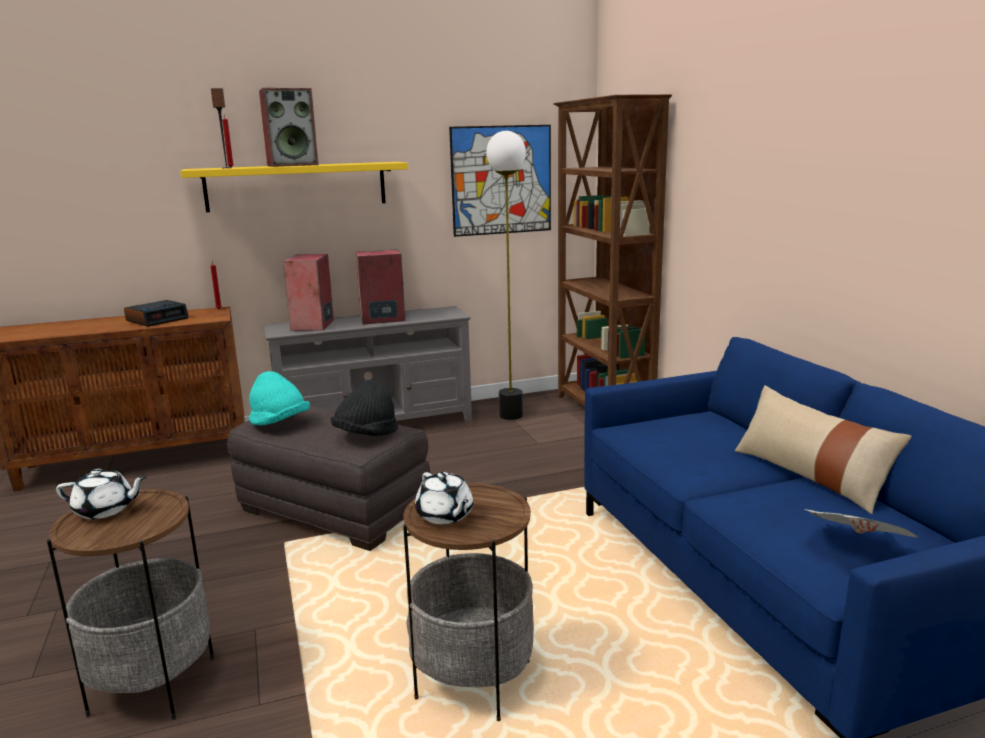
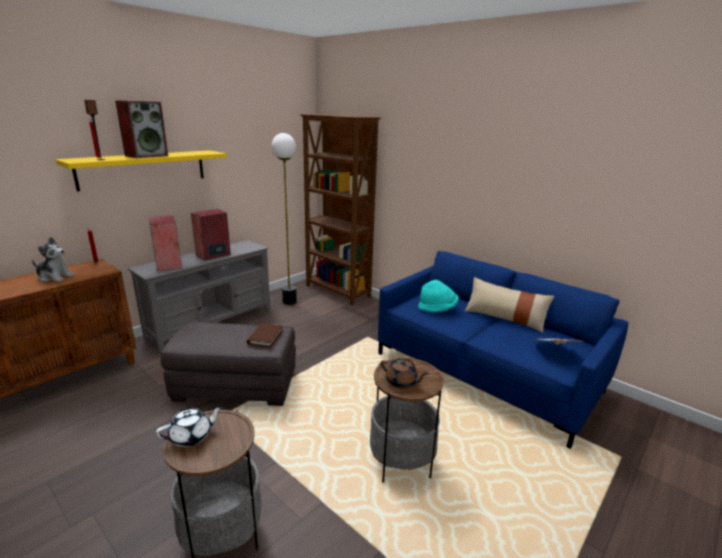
camera: 30 degrees left, 5 degrees up
alarm clock [124,300,189,327] -> plush toy [32,237,75,282]
turquoise hat [249,371,310,425] -> turquoise hat moved to [418,280,459,312]
black hat [331,380,398,436] -> brown book [247,323,283,347]
white teapot [415,472,473,524] -> brown teapot [380,359,429,389]
picture [449,125,551,237] -> none

